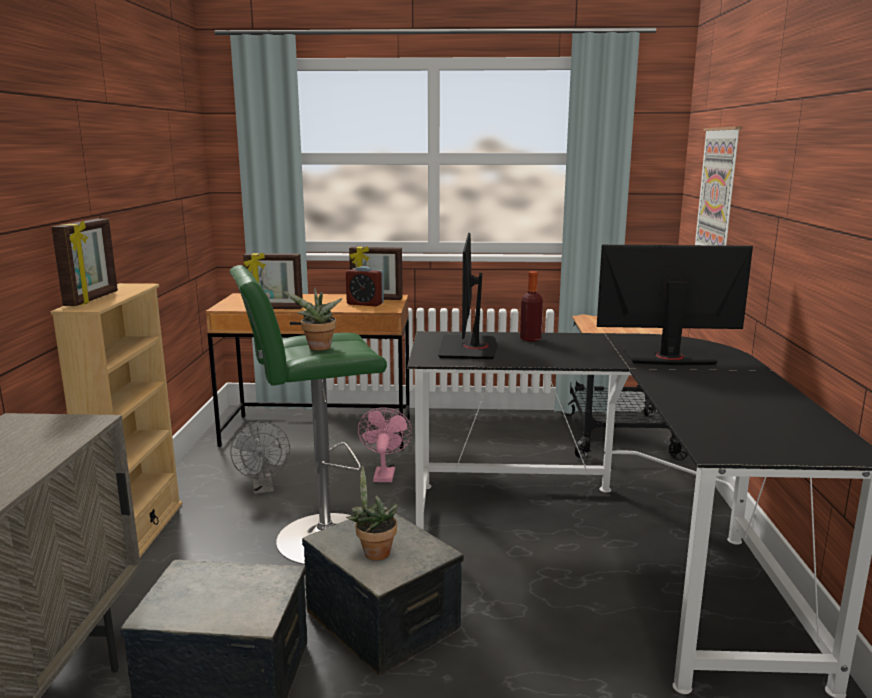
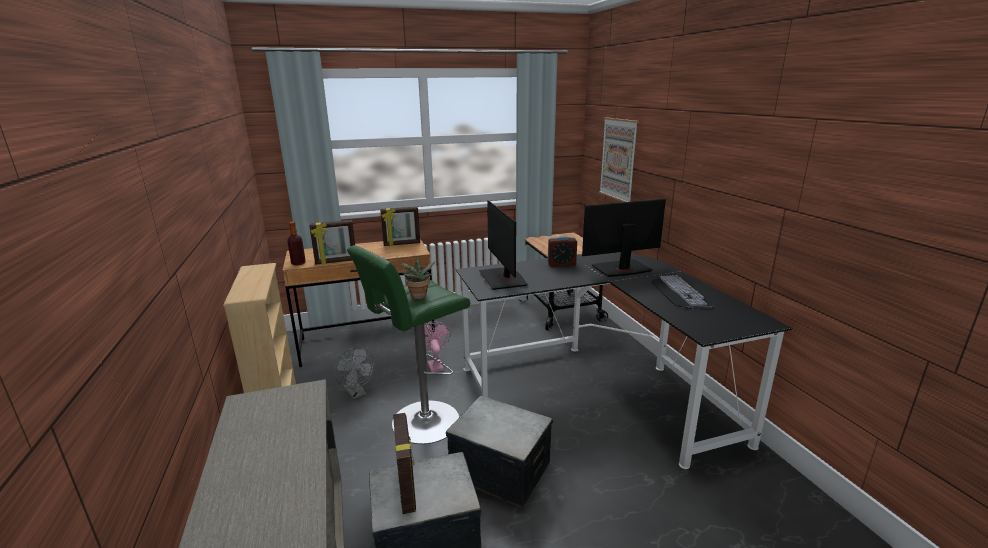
camera: 20 degrees left, 5 degrees up
picture frame [51,219,118,306] -> picture frame moved to [393,413,416,514]
alarm clock [346,266,384,306] -> alarm clock moved to [548,236,577,267]
potted plant [346,466,398,561] -> none
bottle [520,271,543,341] -> bottle moved to [287,222,306,266]
none -> keyboard [651,275,714,309]

